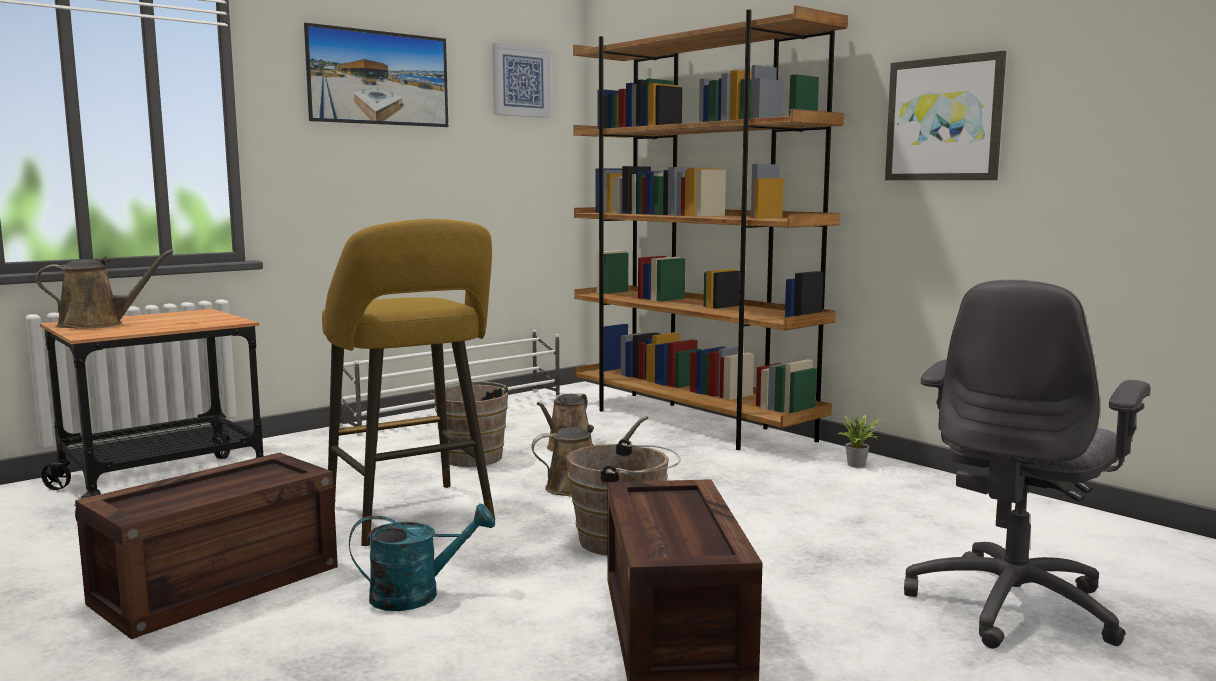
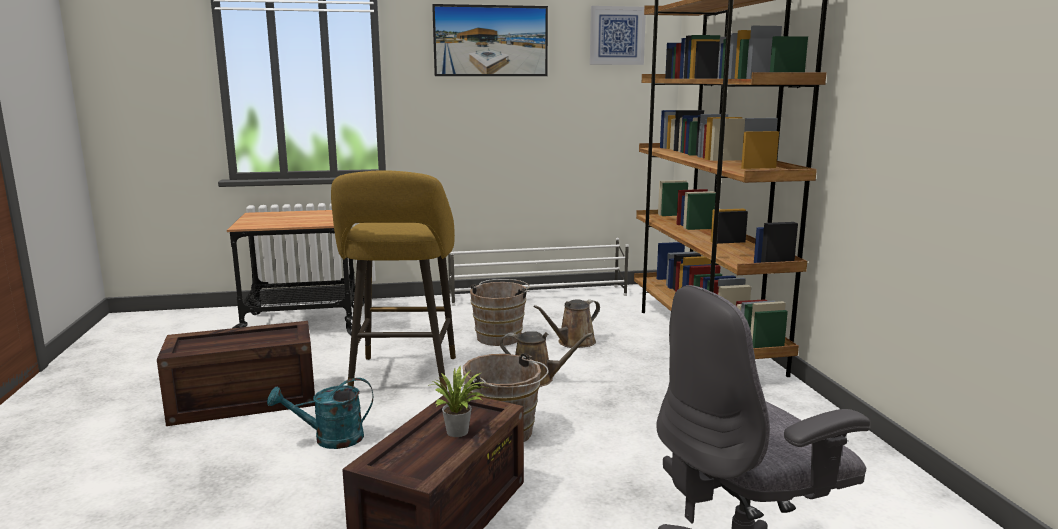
camera: 30 degrees right, 5 degrees up
brown watering can [35,250,173,329] -> none
turquoise watering can [349,503,495,611] -> turquoise watering can turned 150 degrees clockwise [267,378,373,449]
potted plant [838,413,882,468] -> potted plant moved to [428,367,487,437]
picture [885,51,1006,180] -> none

